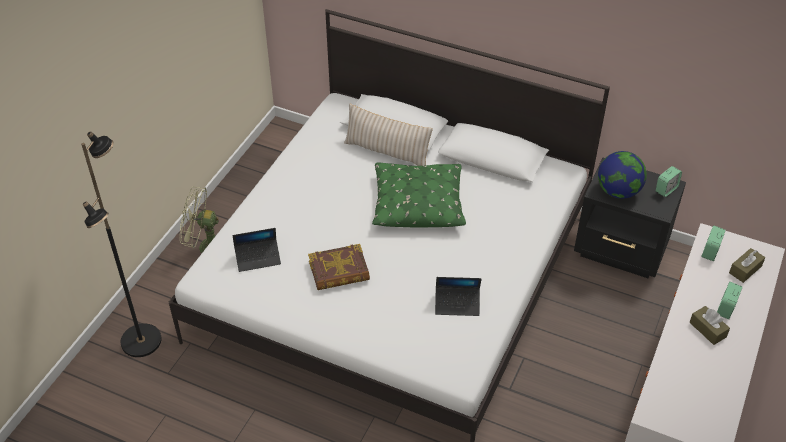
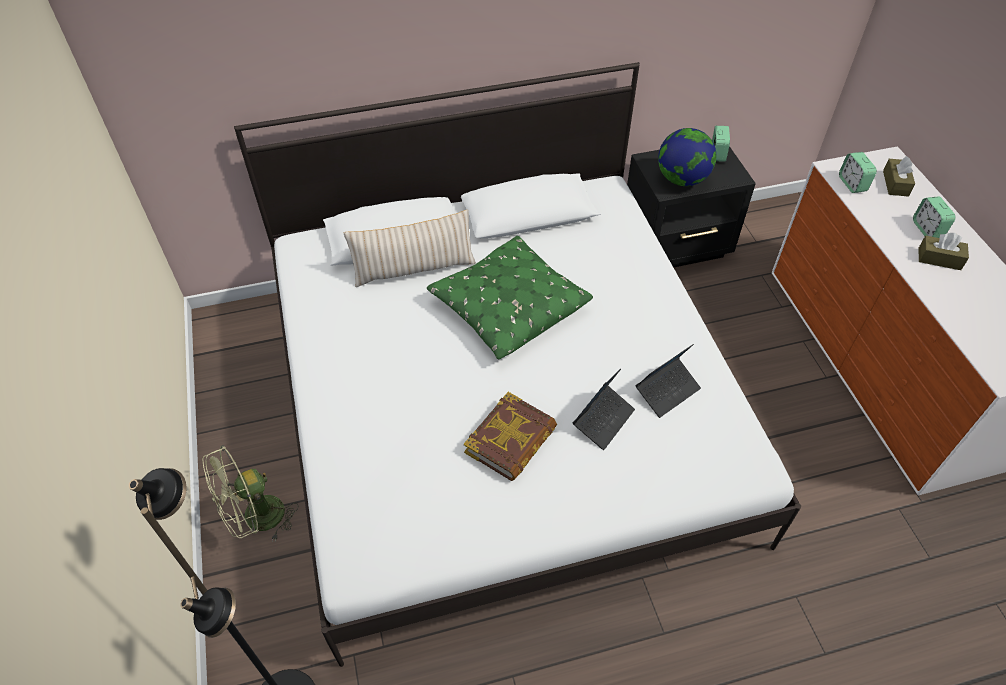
camera: 40 degrees left, 5 degrees up
laptop [233,228,281,272] -> laptop moved to [573,369,635,450]

